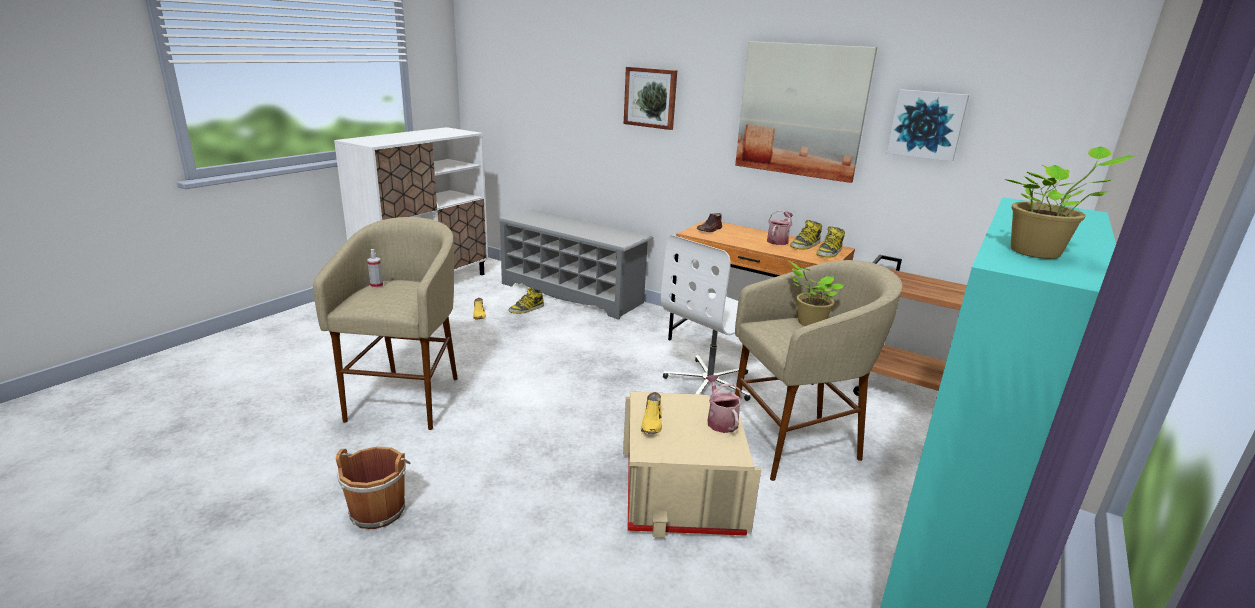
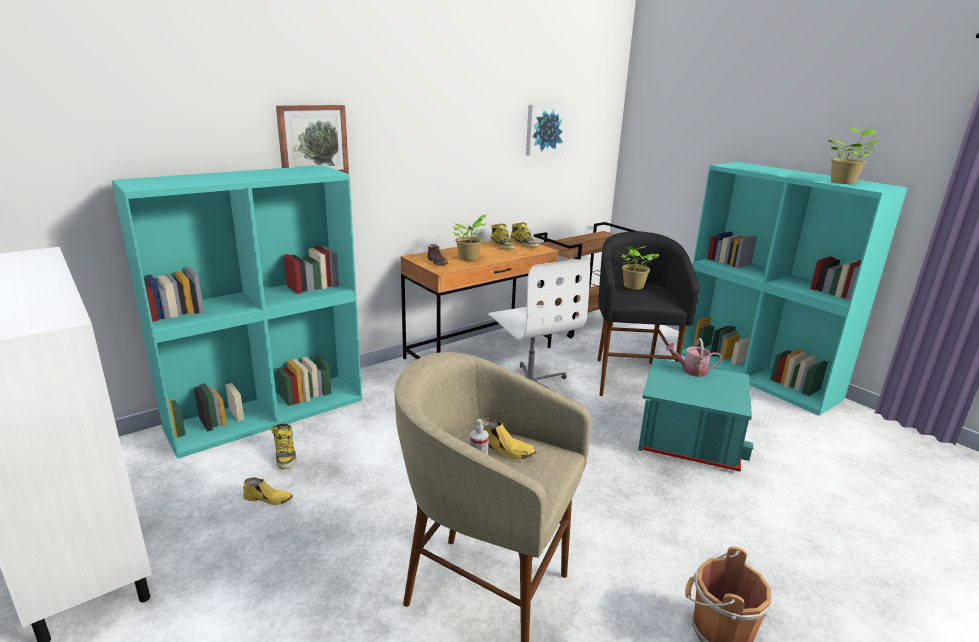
camera: 70 degrees left, 0 degrees up
grey shoe rack [497,209,654,320] -> turquoise bookcase [112,165,362,459]
beige storage box [623,391,761,538] -> turquoise storage box [638,358,754,472]
yellow shoe [641,392,662,434] -> yellow shoe moved to [482,418,537,459]
picture [735,41,877,183] -> none
beige stool [735,260,903,481] -> black stool [597,231,699,396]
watering can [767,210,793,245] -> none
none -> potted plant [452,215,486,261]

